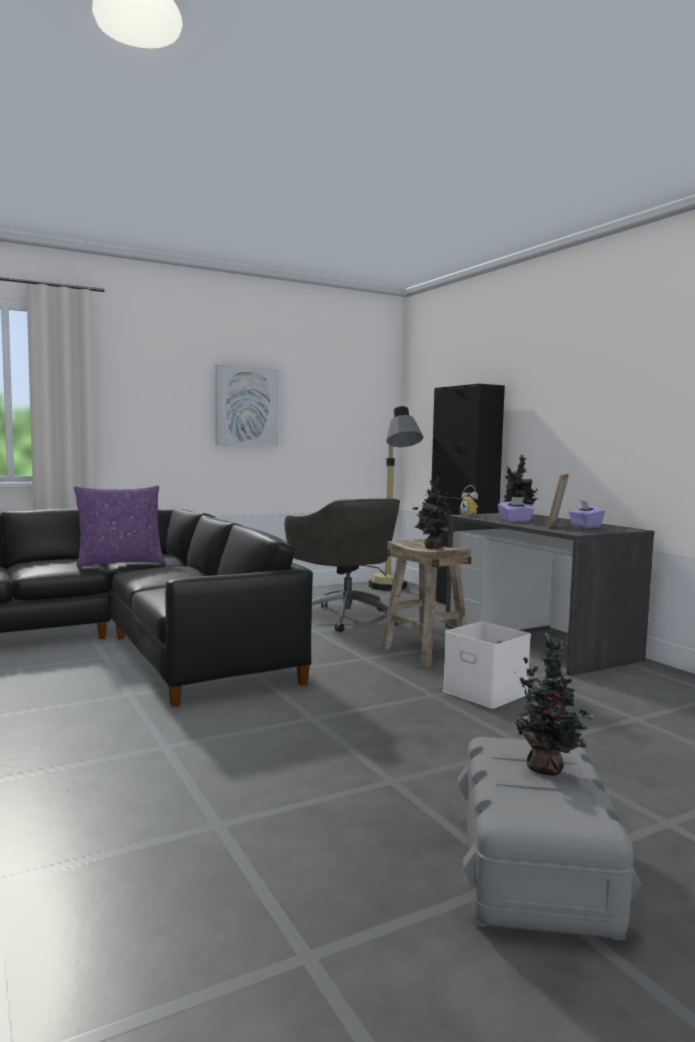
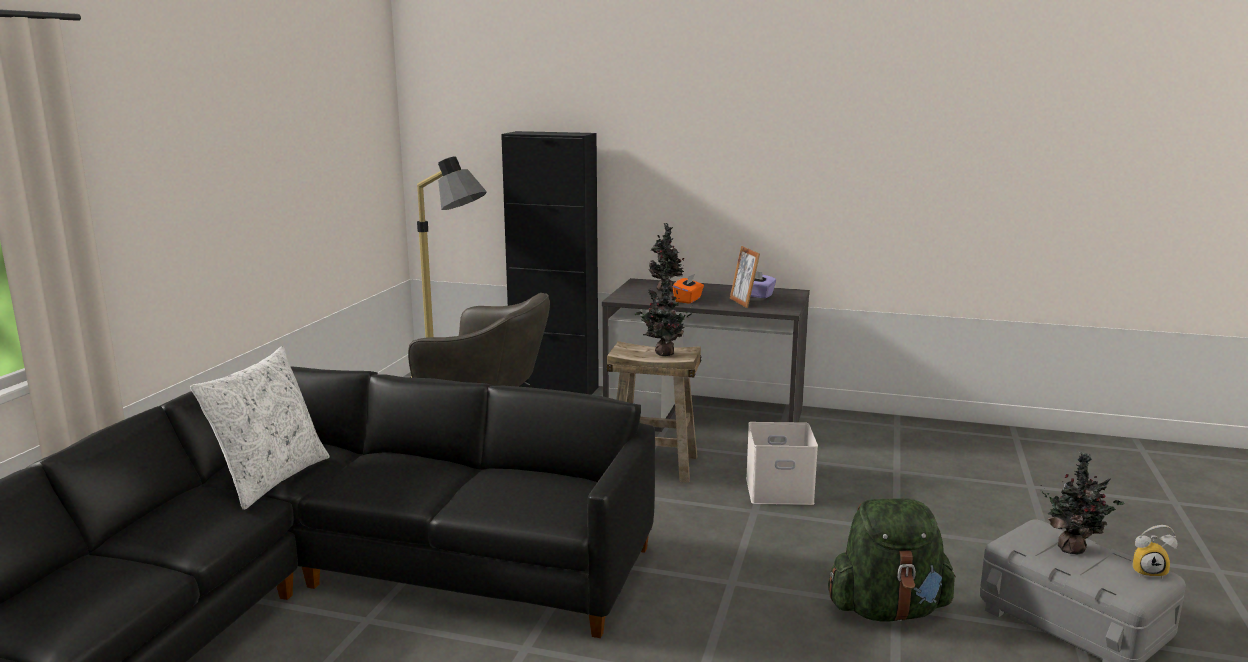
camera: 45 degrees left, 10 degrees up
purple pillow [74,485,165,567] -> white pillow [190,346,330,510]
picture [215,365,279,447] -> none
alarm clock [460,485,478,516] -> alarm clock moved to [1132,525,1178,578]
purple tissue box [498,497,534,522] -> orange tissue box [673,273,704,304]
none -> green backpack [828,498,956,622]

